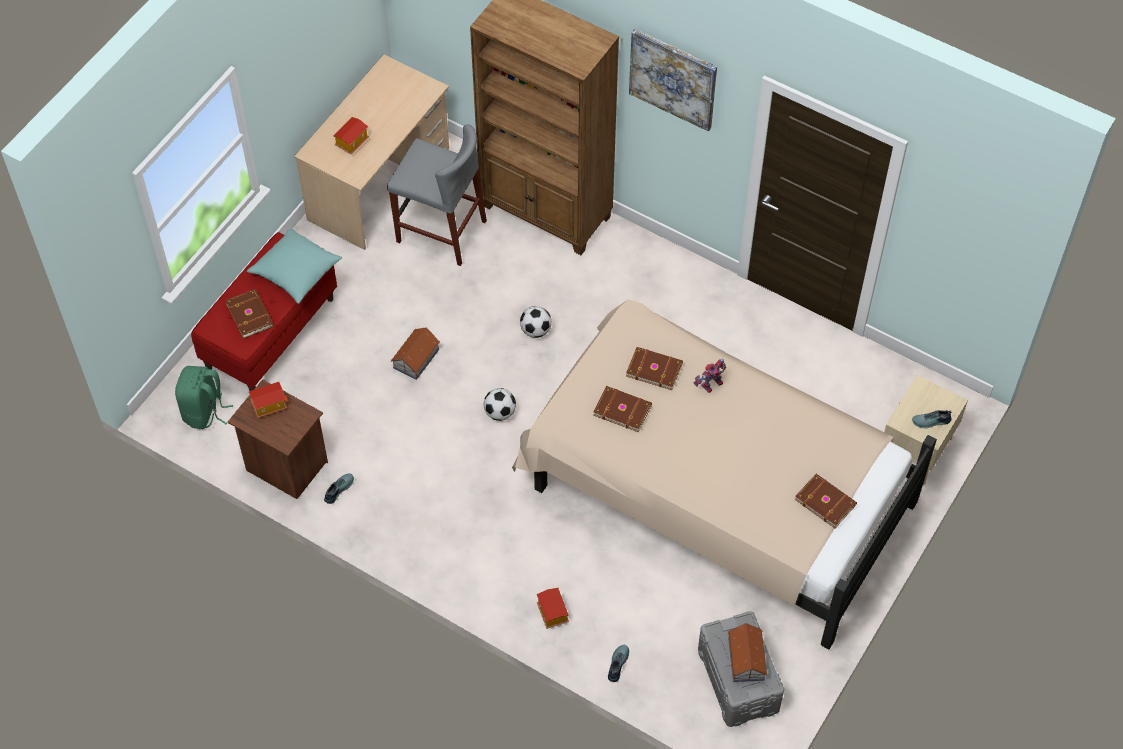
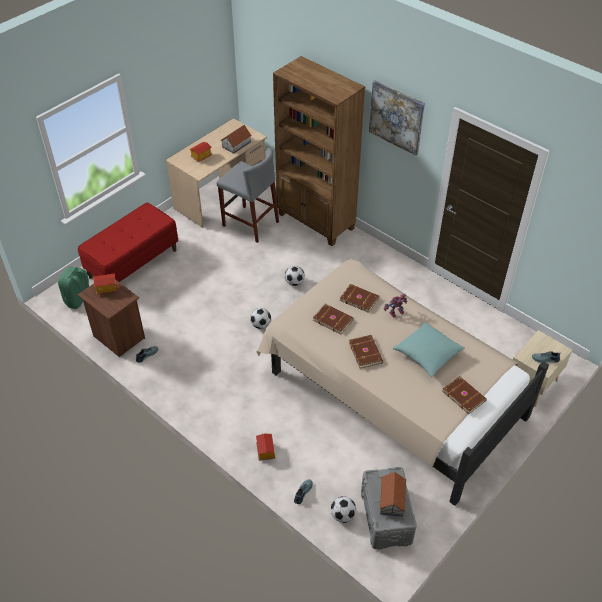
camera: 10 degrees right, 10 degrees down
brown book [225,289,274,339] -> brown book moved to [349,335,383,369]
turquoise pillow [247,228,343,304] -> turquoise pillow moved to [393,322,465,377]
toy house [391,327,440,380] -> toy house moved to [221,125,251,154]
none -> football [331,496,356,523]

